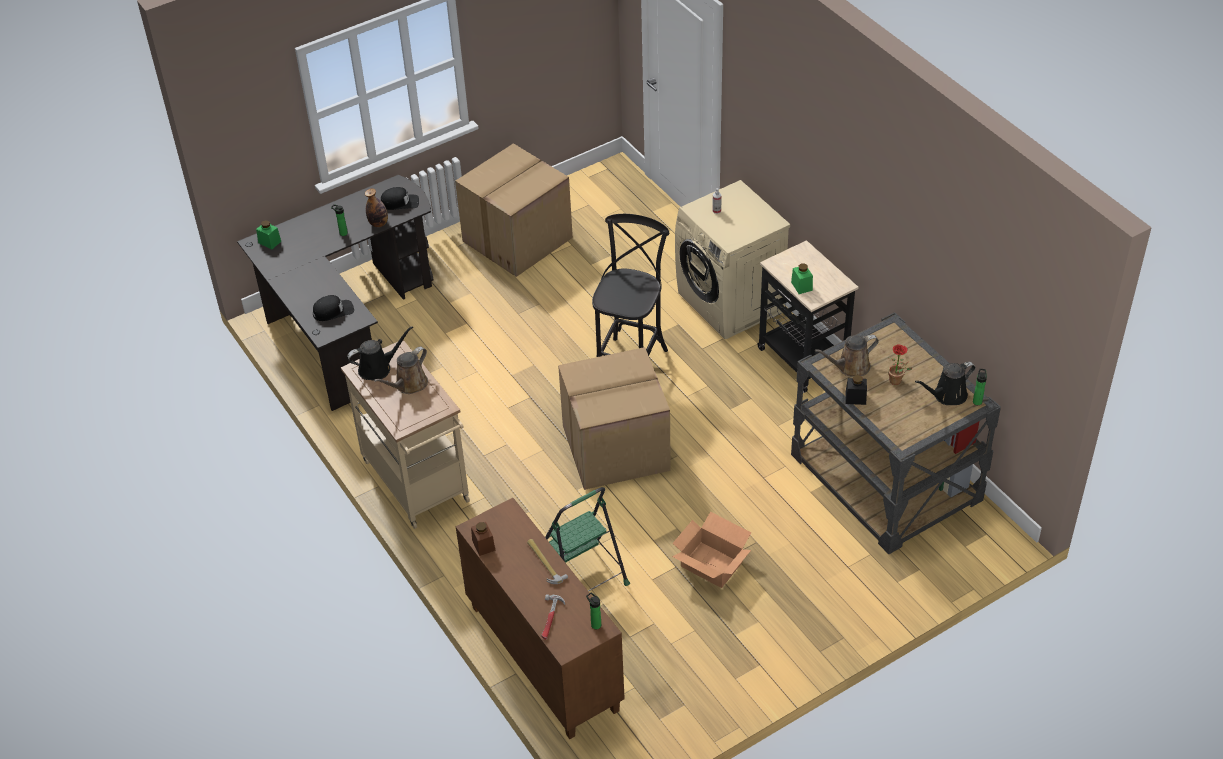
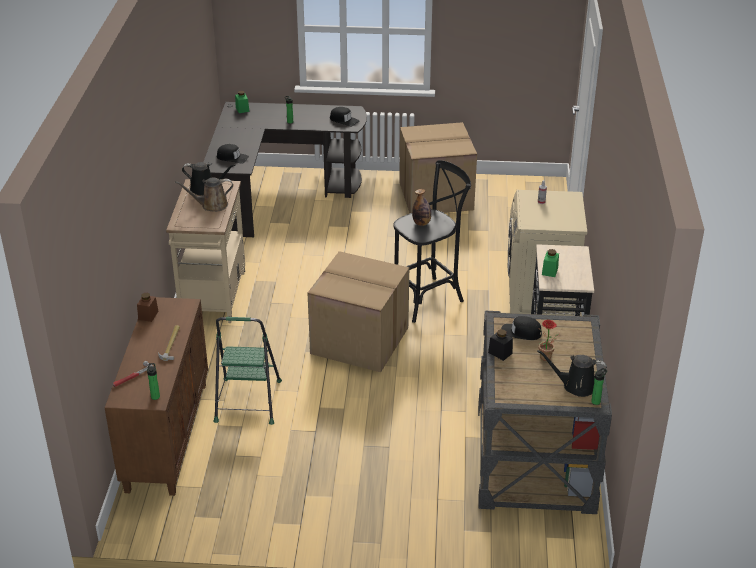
camera: 35 degrees right, 10 degrees down
bottle [365,188,388,227] -> bottle moved to [412,189,431,226]
cardboard box [672,512,751,588] -> none
brown watering can [815,335,879,377] -> black cap [501,316,542,340]

